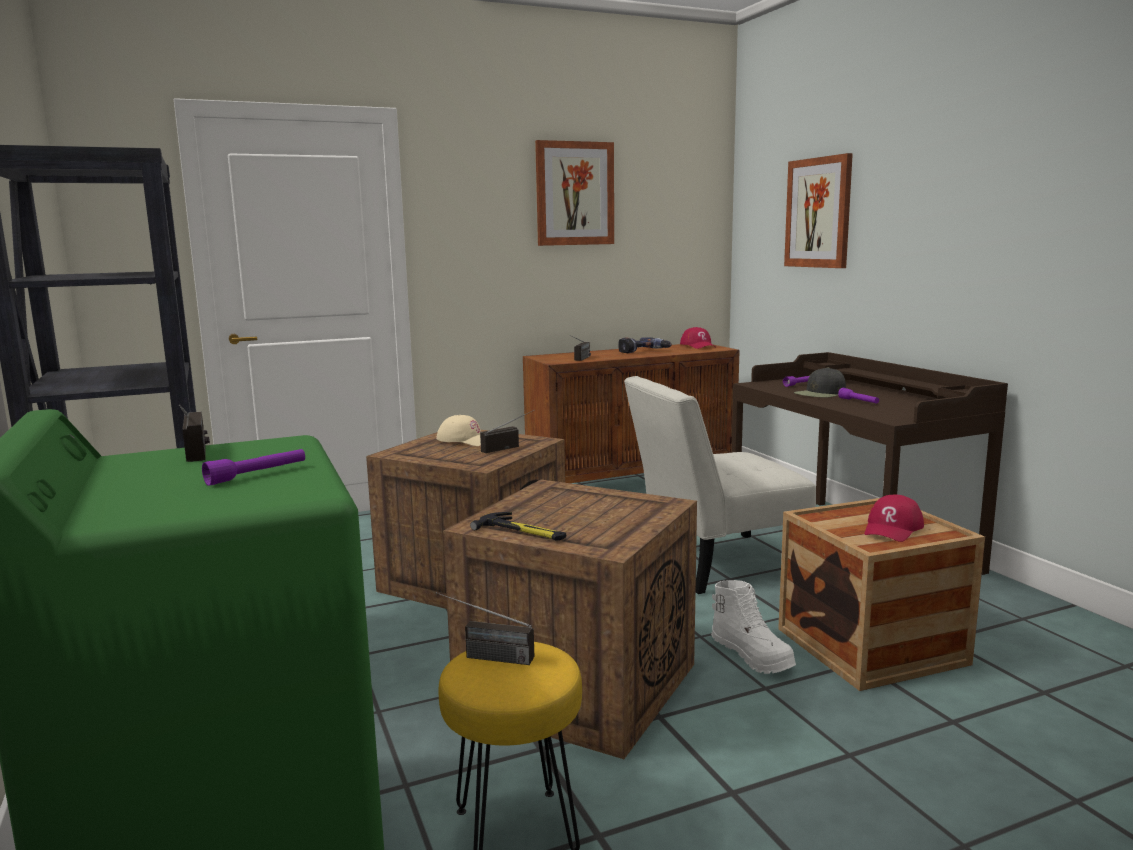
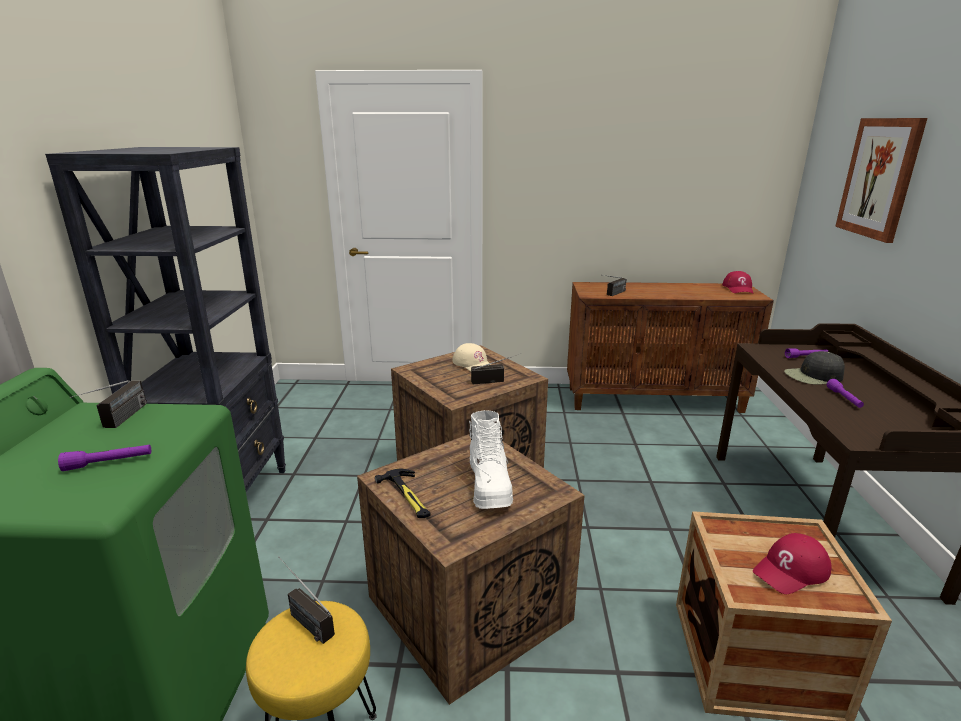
camera: 25 degrees right, 10 degrees up
picture [535,140,614,246] -> none
power drill [618,337,672,353] -> none
white chair [624,376,816,594] -> none
white boot [711,580,796,674] -> white boot moved to [469,410,513,509]

